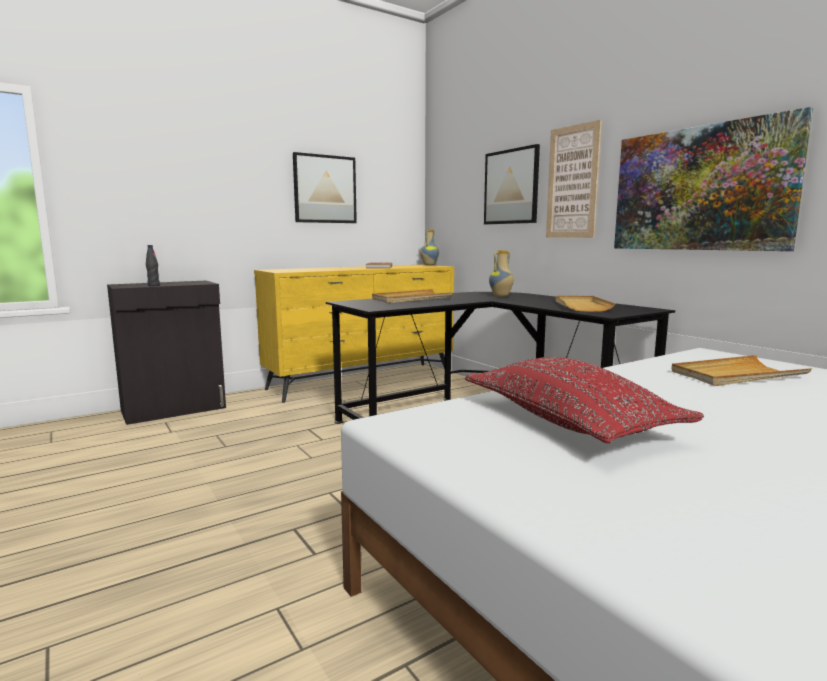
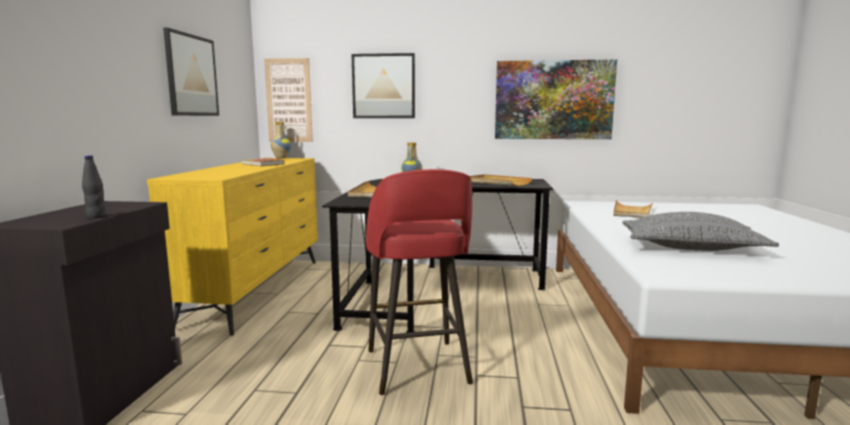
camera: 50 degrees left, 0 degrees up
red pillow [465,357,704,443] -> grey pillow [622,212,779,251]
picture [546,119,602,238] -> picture moved to [264,58,313,142]
none -> red stool [366,169,473,395]

